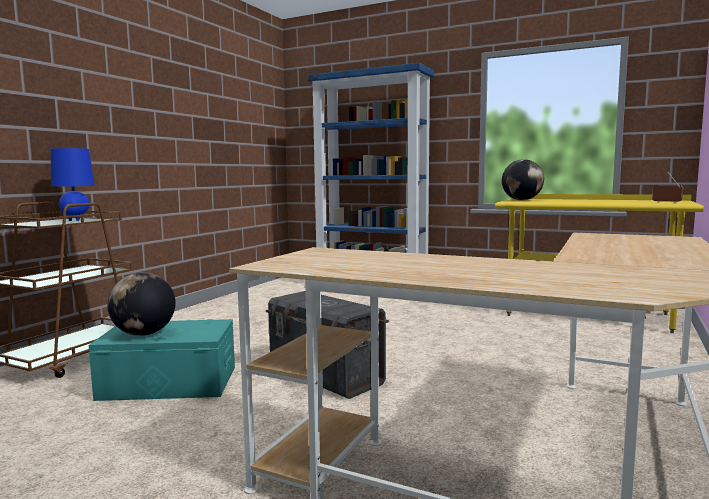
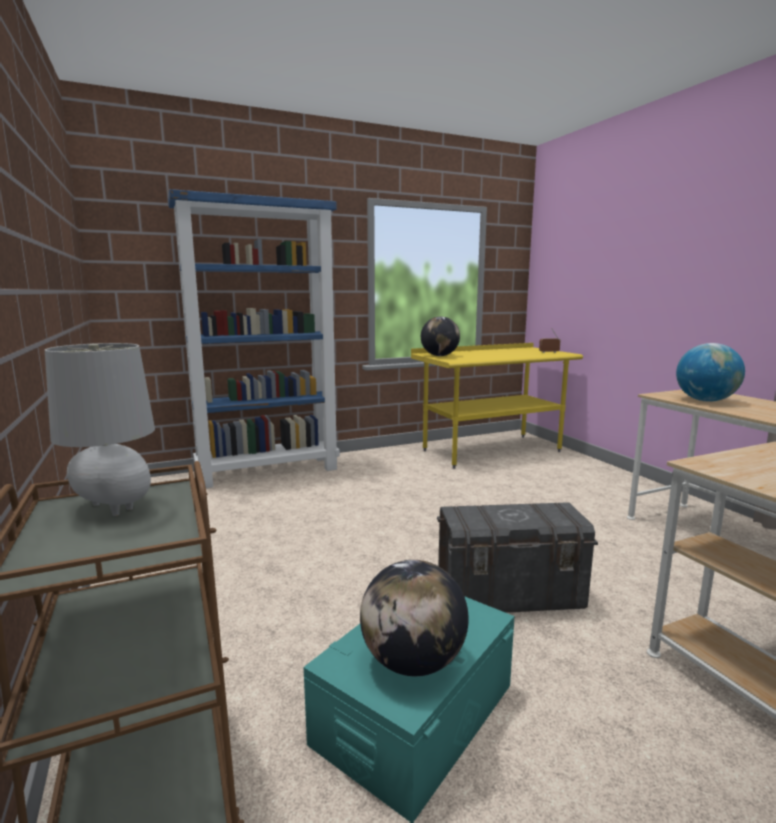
camera: 50 degrees left, 5 degrees up
blue table lamp [51,148,95,221] -> grey table lamp [45,343,155,516]
none -> globe [676,343,745,402]

